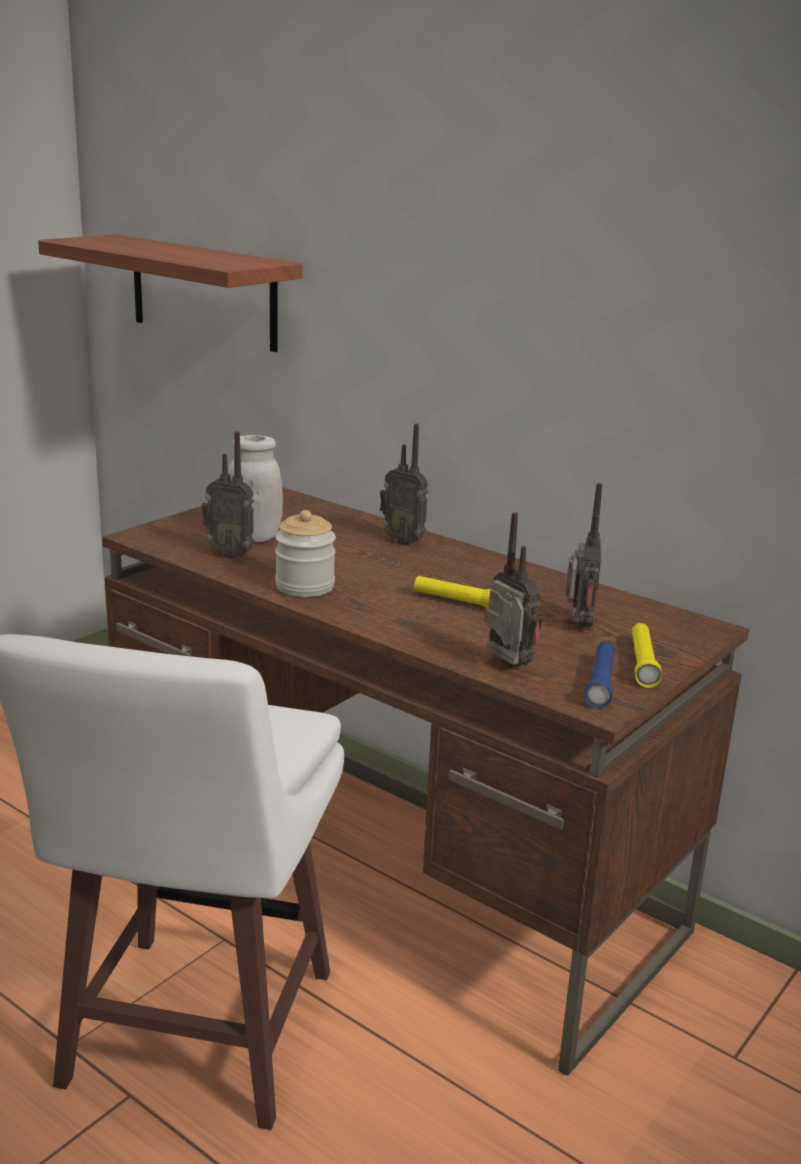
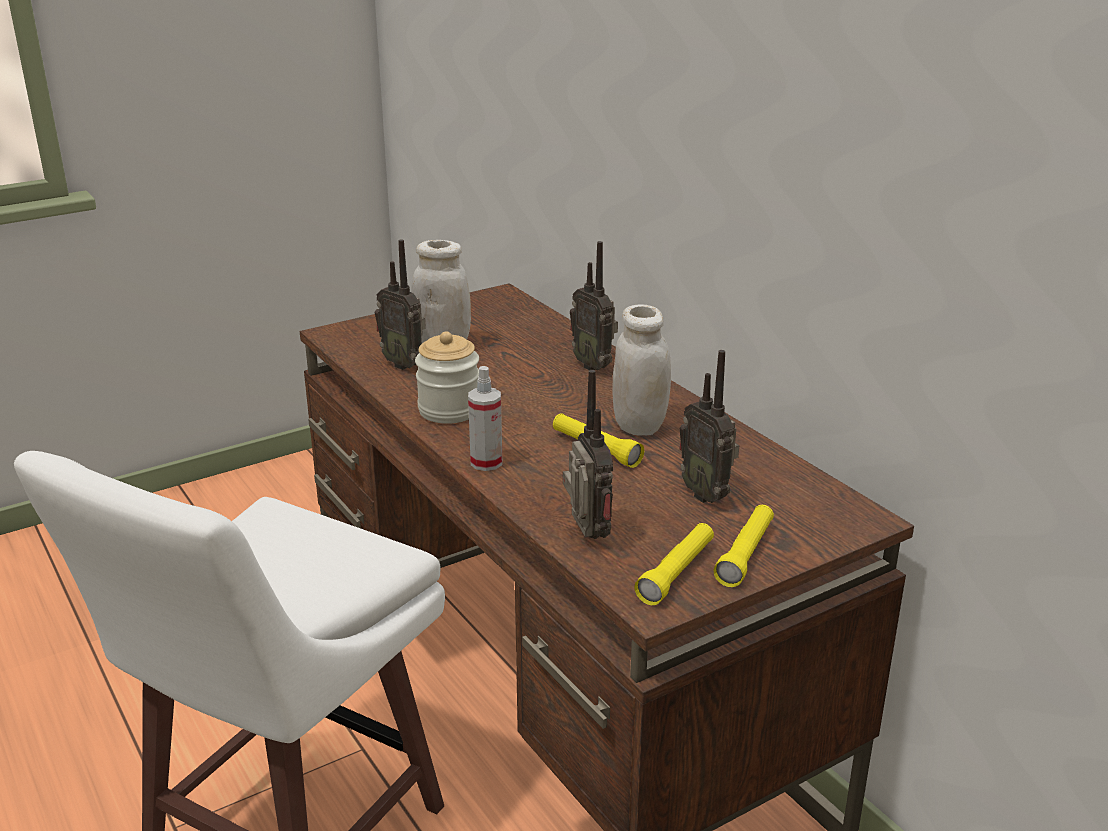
camera: 20 degrees right, 5 degrees up
shelf [38,234,302,352] -> none
radio [566,483,602,627] -> radio turned 120 degrees clockwise [679,350,739,503]
blue flashlight [584,641,615,708] -> yellow flashlight [634,523,714,605]
none -> spray bottle [468,366,502,471]
none -> white jar [612,304,671,435]

